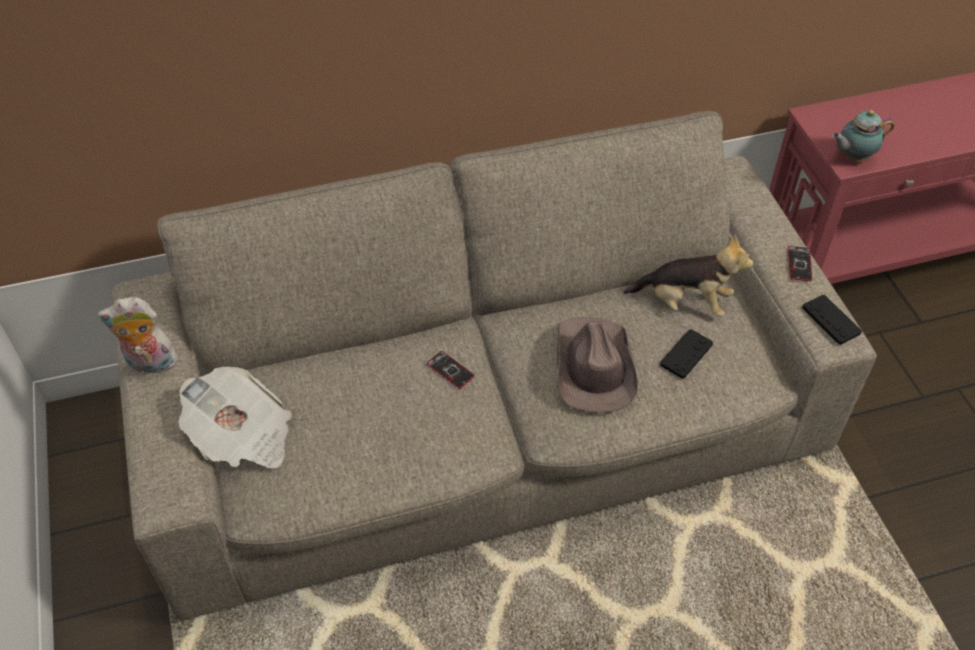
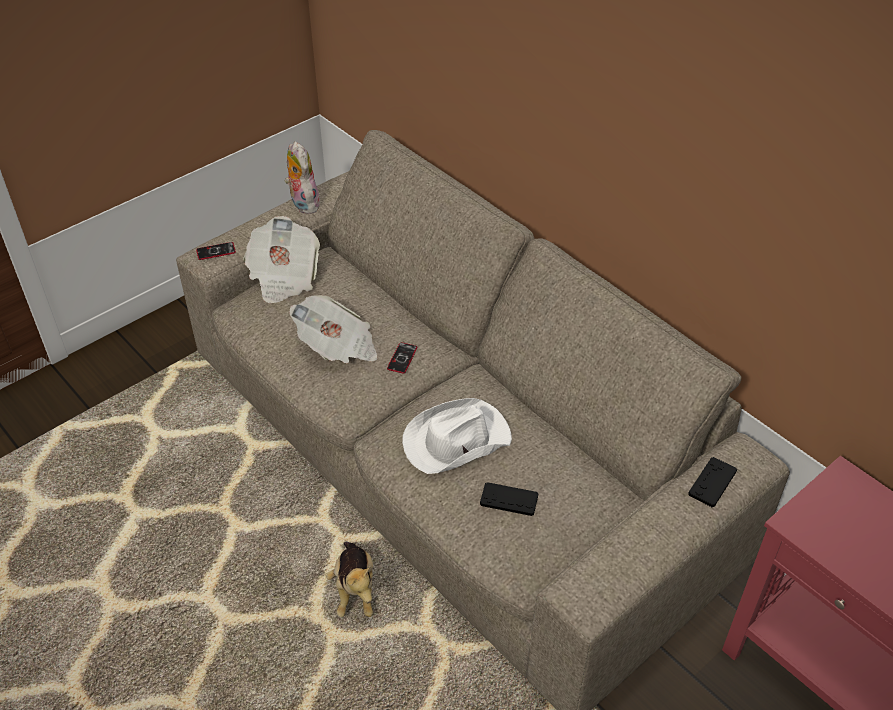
camera: 65 degrees right, 5 degrees down
brown hat [557,317,638,413] -> white hat [402,398,512,474]
plush toy [624,234,753,317] -> plush toy moved to [326,542,373,617]
phone [788,246,812,281] -> phone moved to [196,242,236,260]
black game controller [803,295,862,345] -> black game controller moved to [688,457,737,507]
teapot [832,110,895,162] -> none
none -> newspaper [289,295,378,364]

